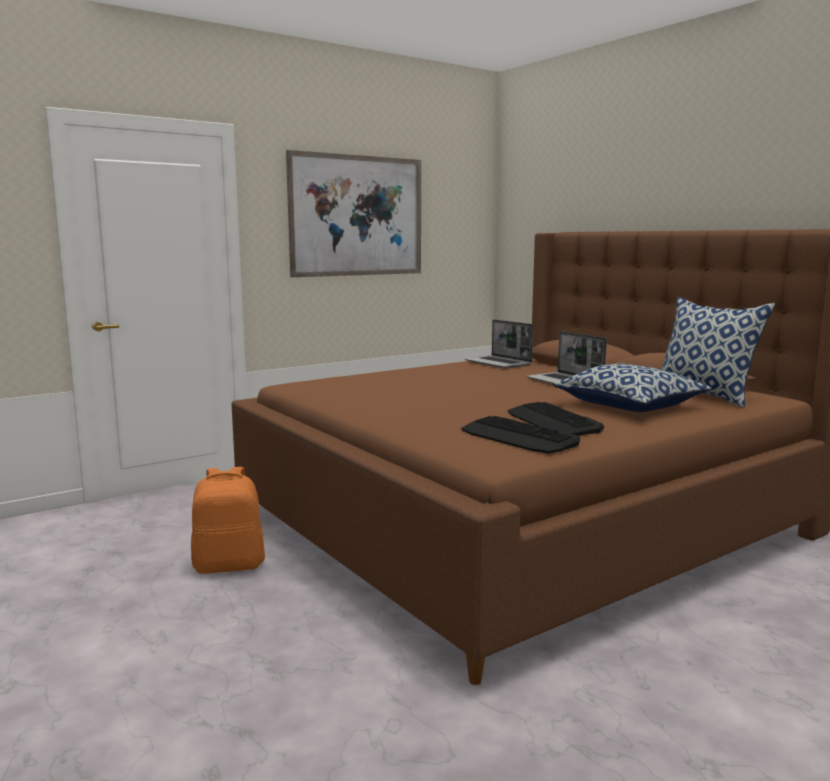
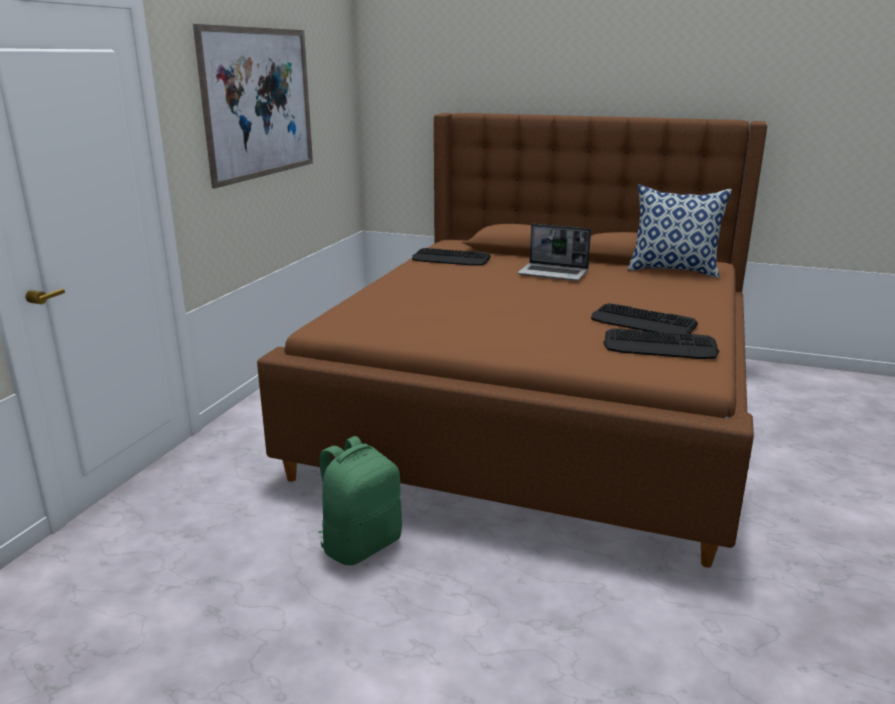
camera: 35 degrees left, 10 degrees up
orange backpack [191,467,265,574] -> green backpack [318,436,402,565]
laptop [465,319,533,368] -> keyboard [412,248,491,266]
pillow [553,363,711,412] -> none

